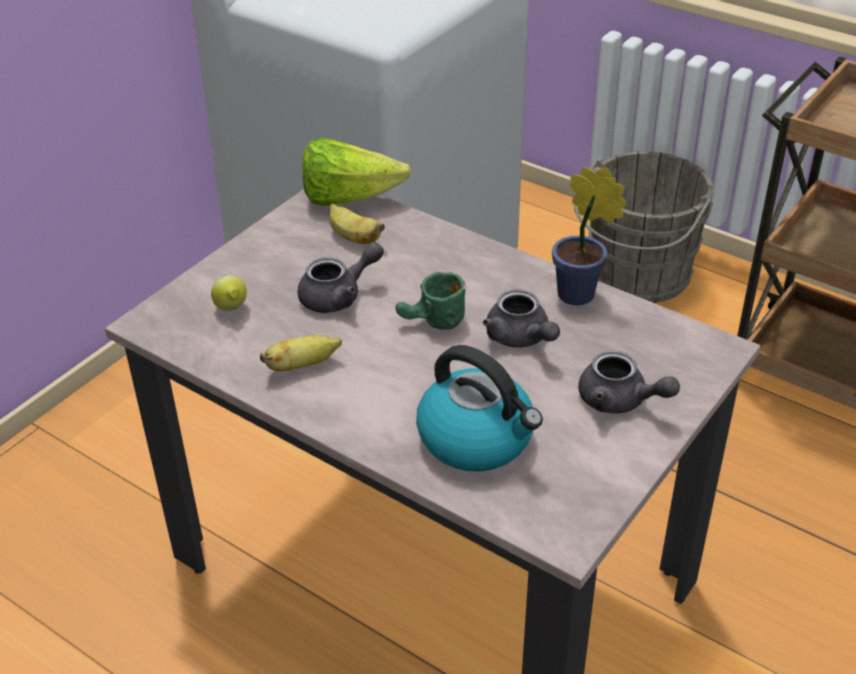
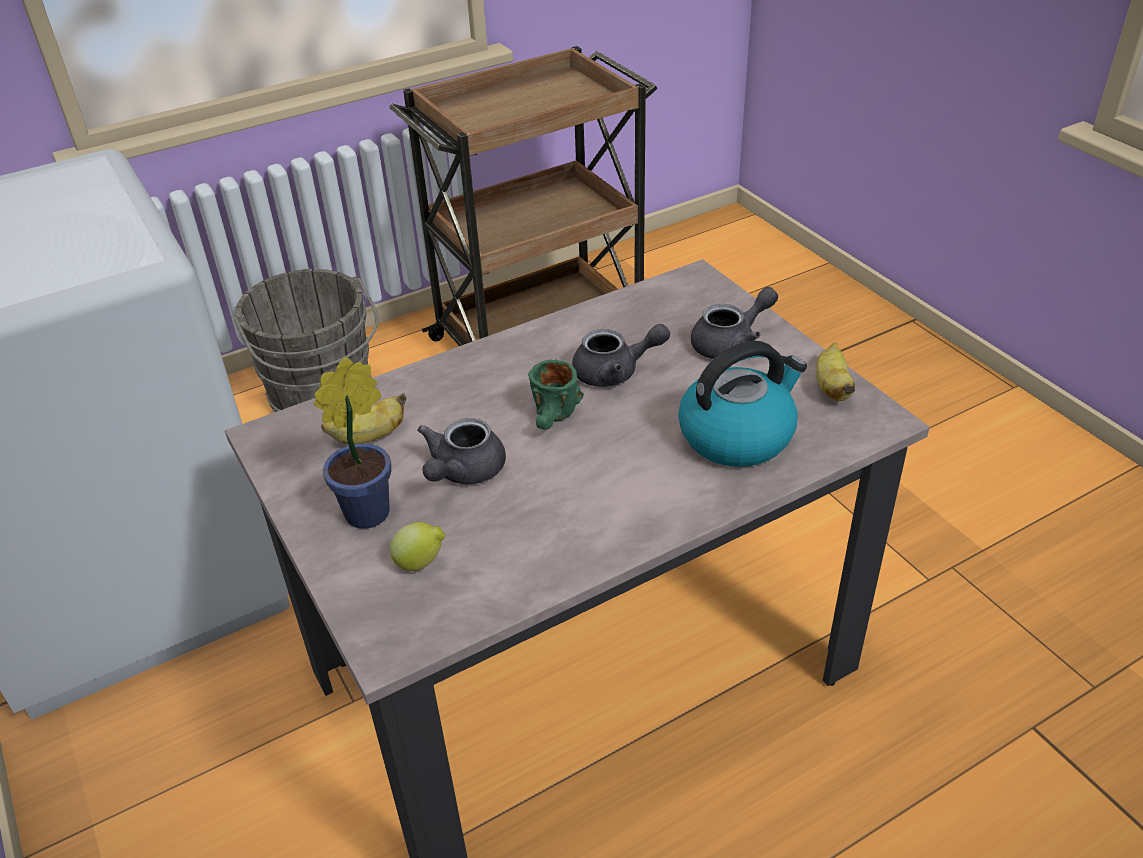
camera: 65 degrees left, 0 degrees up
banana [260,335,342,371] -> banana moved to [816,343,855,401]
grey teapot [297,242,384,313] -> grey teapot turned 150 degrees counterclockwise [417,418,506,484]
lettuce [302,137,411,206] -> none
potted plant [552,167,626,305] -> potted plant moved to [313,357,391,529]

